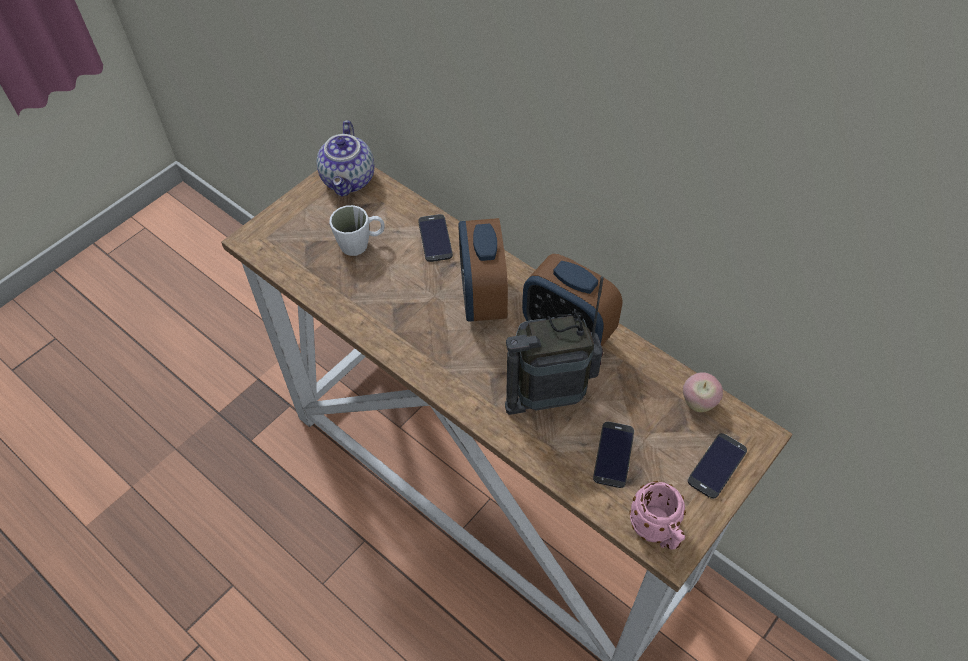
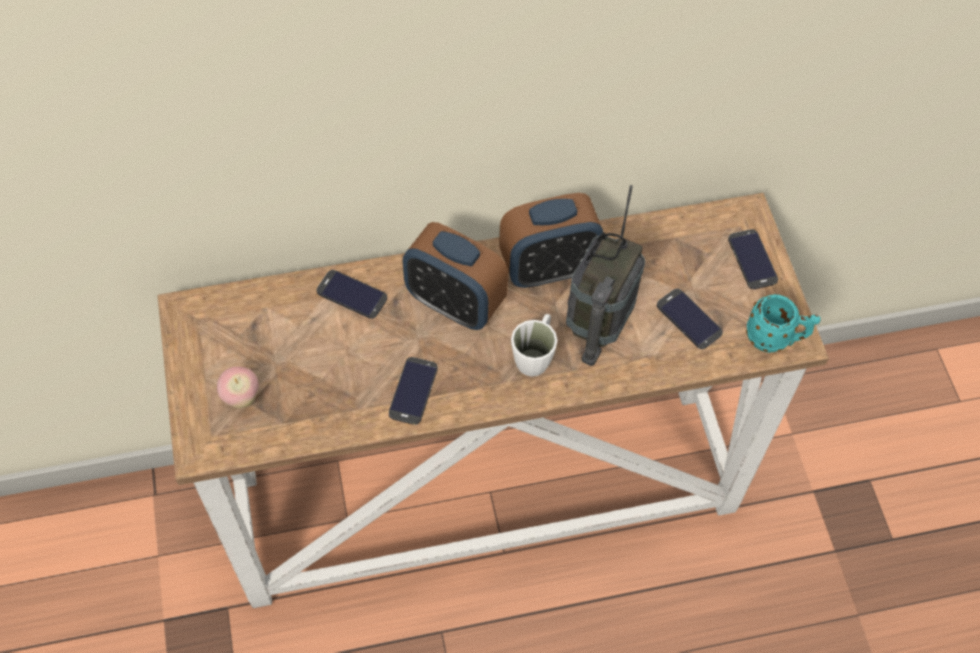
camera: 55 degrees left, 5 degrees up
teapot [317,120,374,196] -> none
white mug [329,205,385,256] -> white mug moved to [511,314,558,377]
pink mug [629,481,686,549] -> turquoise mug [746,294,821,353]
apple [683,372,723,413] -> apple moved to [217,367,259,408]
none -> phone [389,357,438,425]

